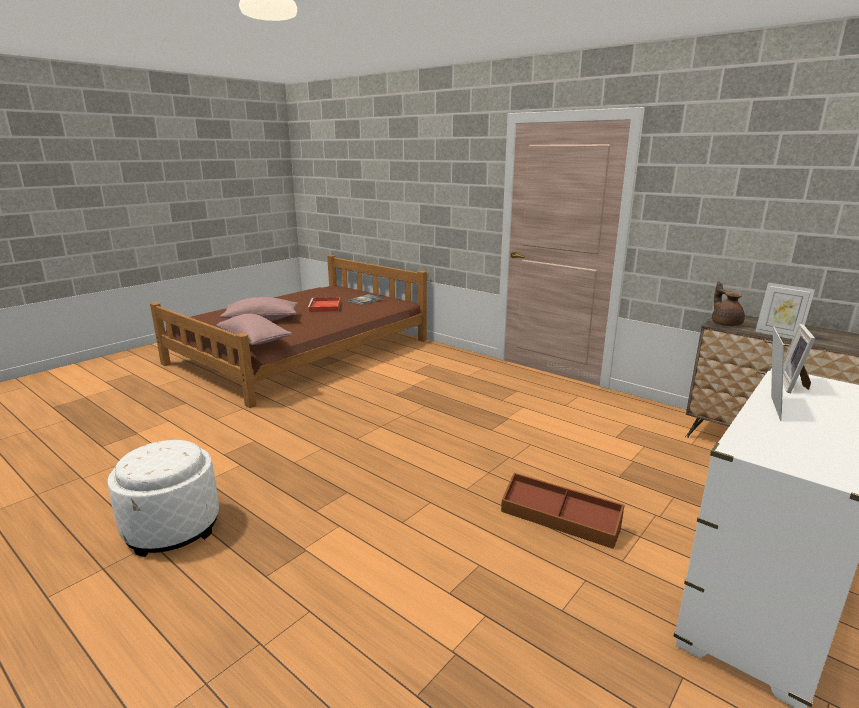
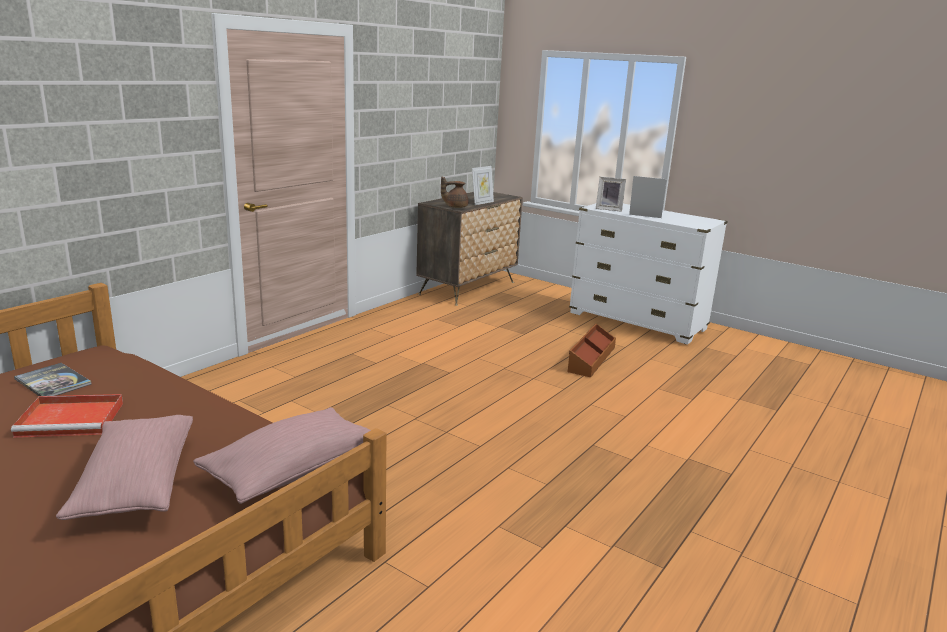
camera: 95 degrees left, 0 degrees up
white ottoman [107,440,219,557] -> none

